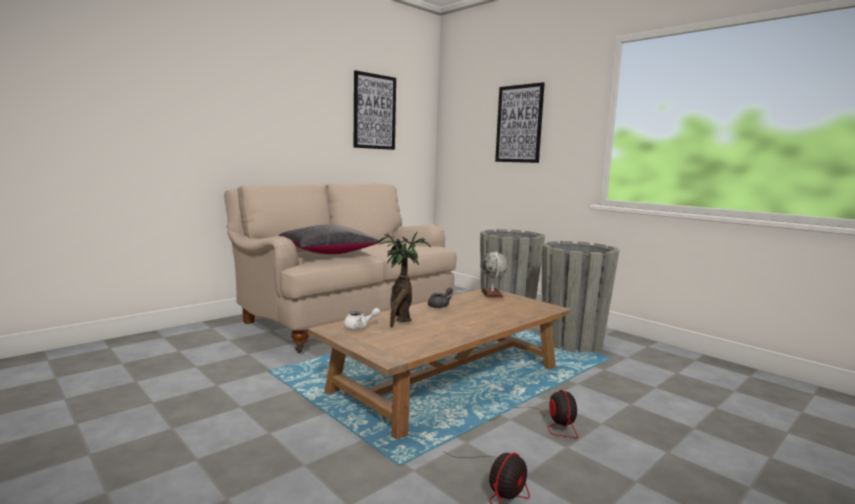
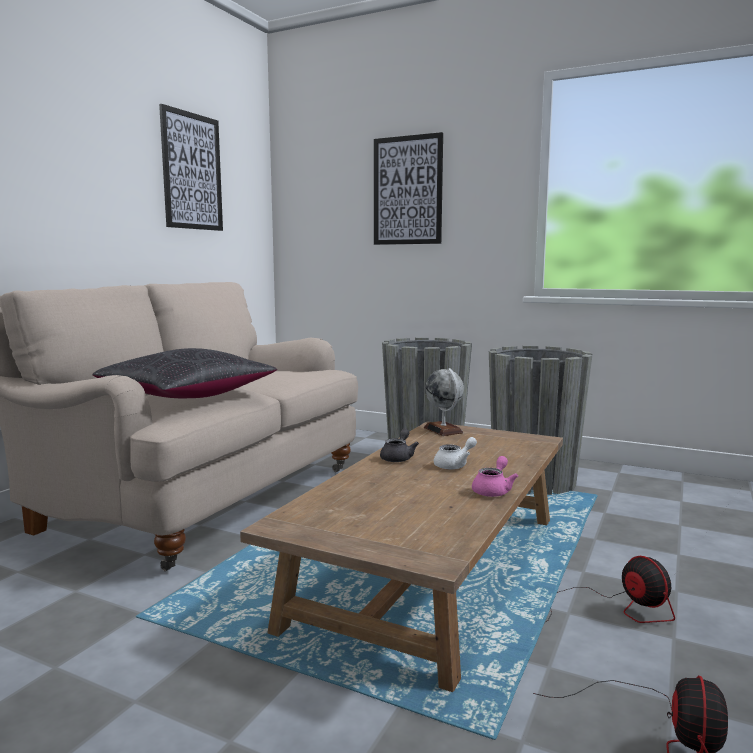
camera: 20 degrees left, 0 degrees up
white teapot [344,308,380,329] -> white teapot moved to [434,437,477,469]
potted plant [377,232,431,327] -> none
none -> pink teapot [472,456,518,497]

